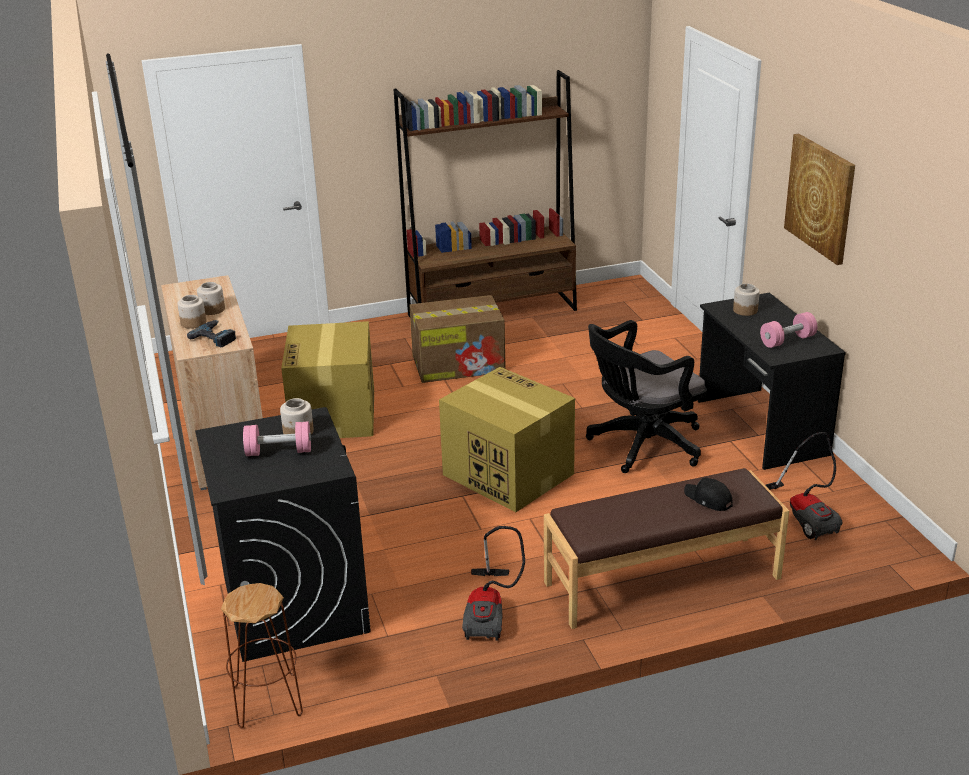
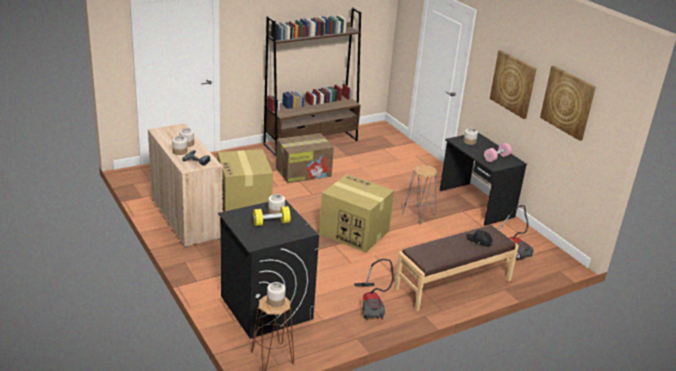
camera: 15 degrees left, 0 degrees up
pink dumbbell [243,421,311,456] -> yellow dumbbell [253,206,290,226]
black office chair [586,320,707,473] -> grey stool [402,165,438,224]
none -> jar [267,282,286,307]
none -> picture [540,66,596,141]

